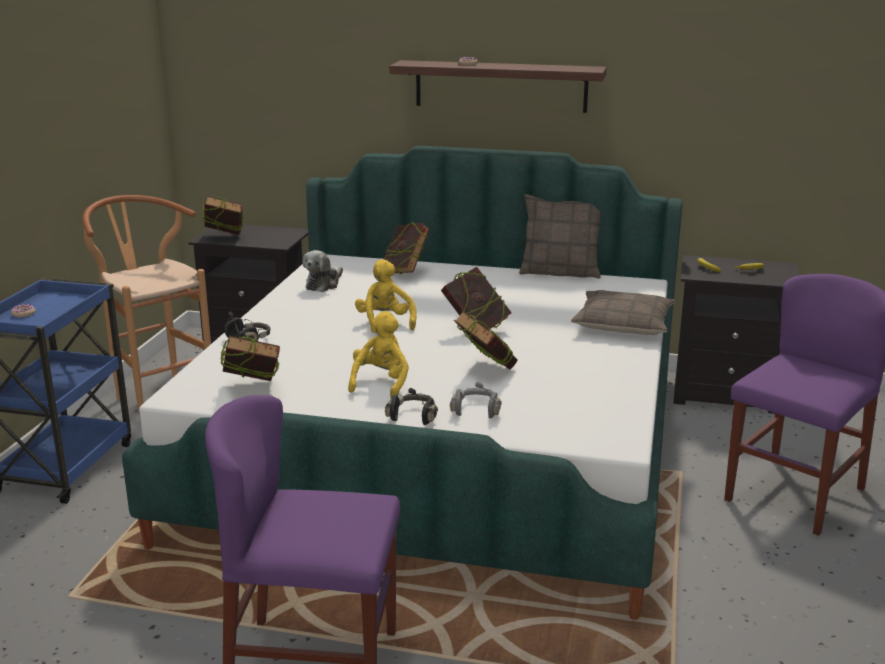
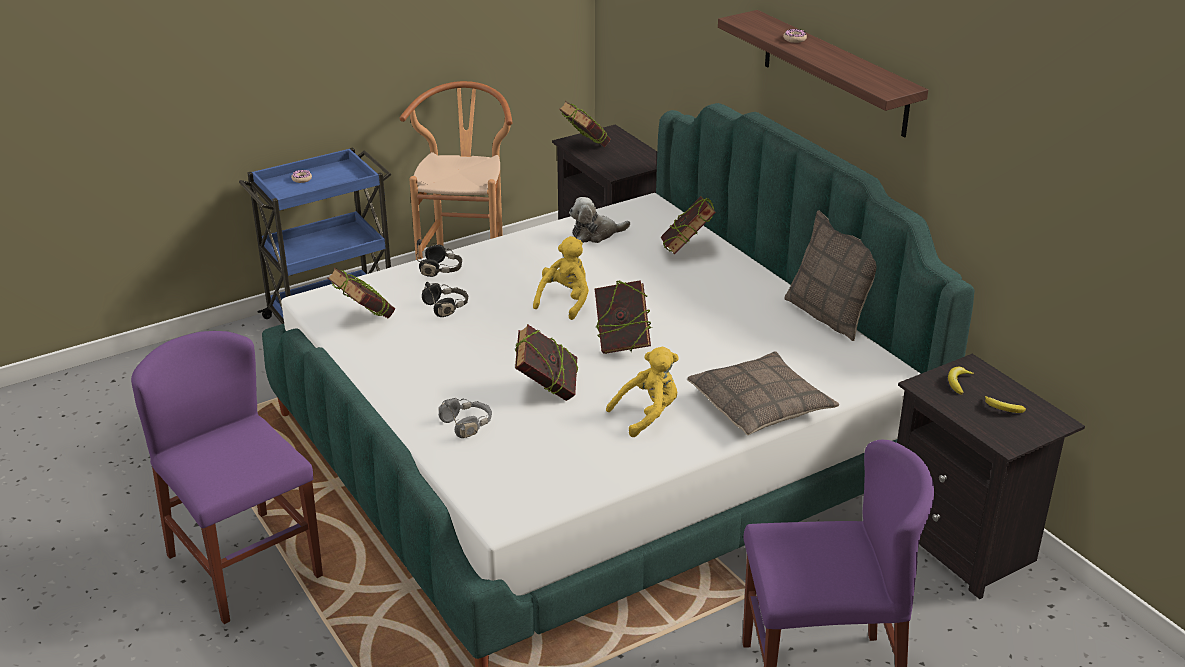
camera: 45 degrees right, 10 degrees up
yellow plush toy [348,311,409,398] -> yellow plush toy moved to [606,347,679,437]
black headphones [385,388,438,425] -> black headphones moved to [422,282,468,317]

